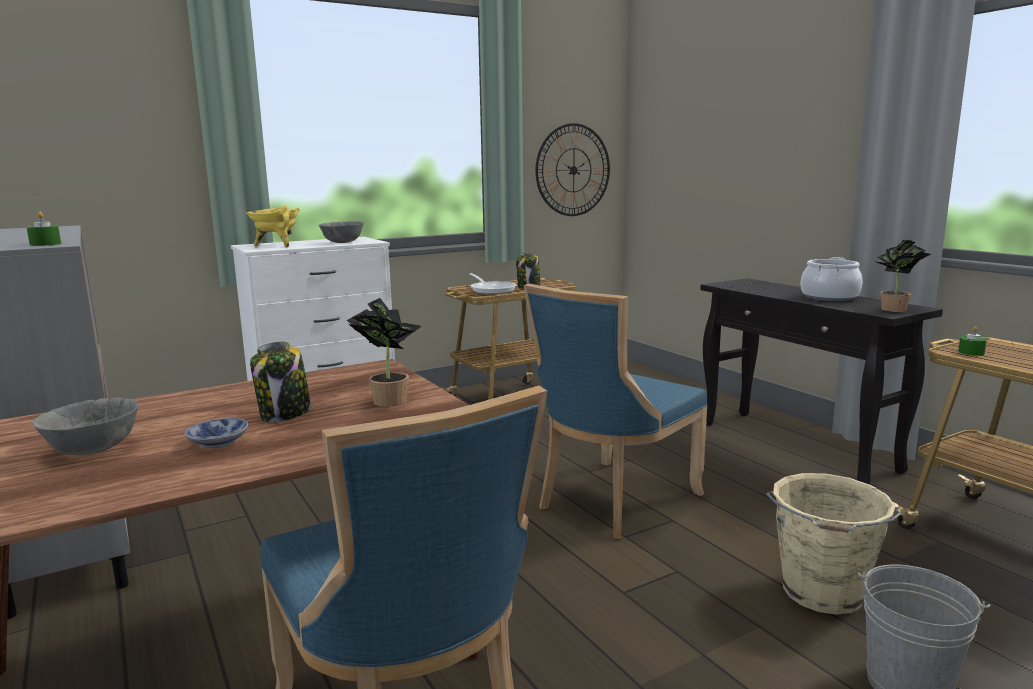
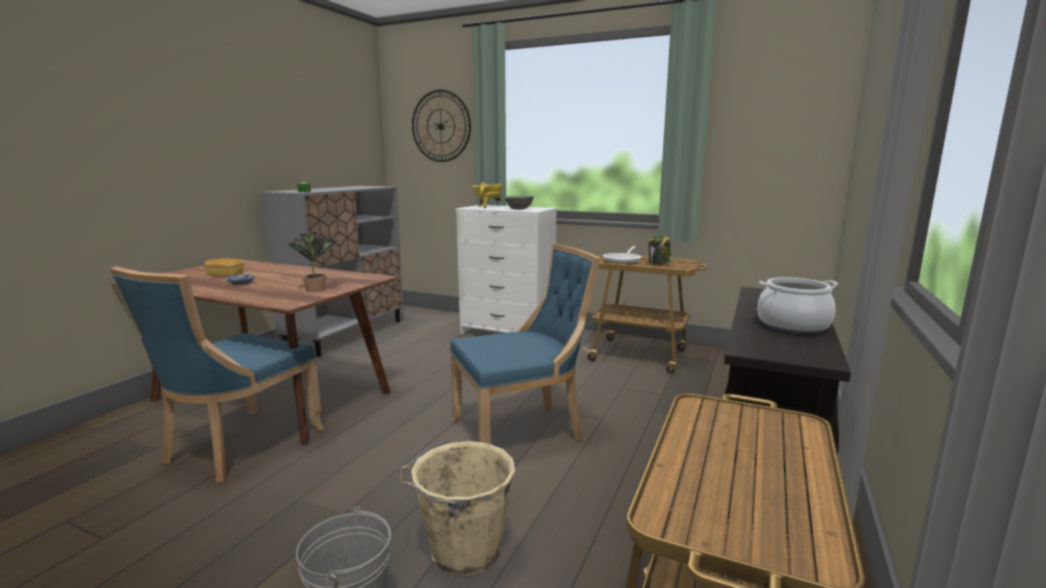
camera: 55 degrees right, 0 degrees up
grey bowl [32,398,139,455] -> bread [204,258,244,276]
jar [250,341,311,422] -> none
blue chair [524,284,708,539] -> blue chair turned 150 degrees clockwise [450,244,600,444]
wall clock [535,123,610,216] -> wall clock moved to [412,90,471,162]
potted plant [877,240,931,312] -> none
green candle [958,326,987,356] -> none

